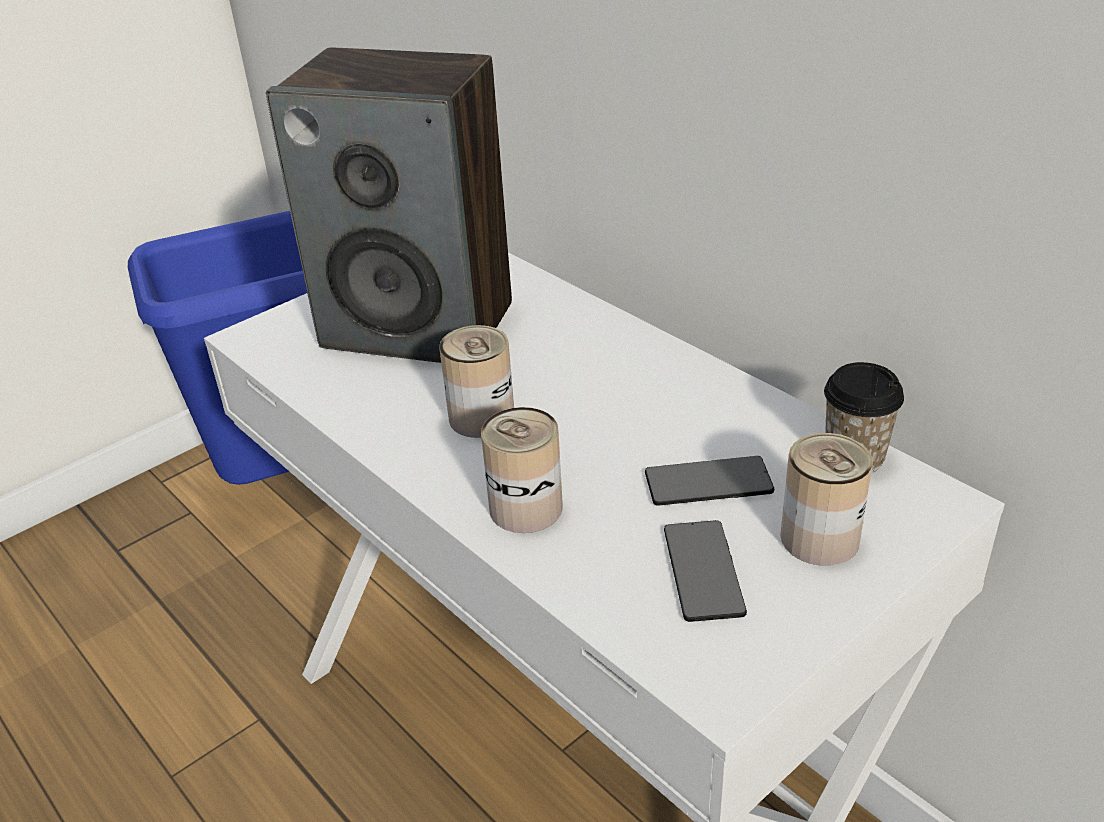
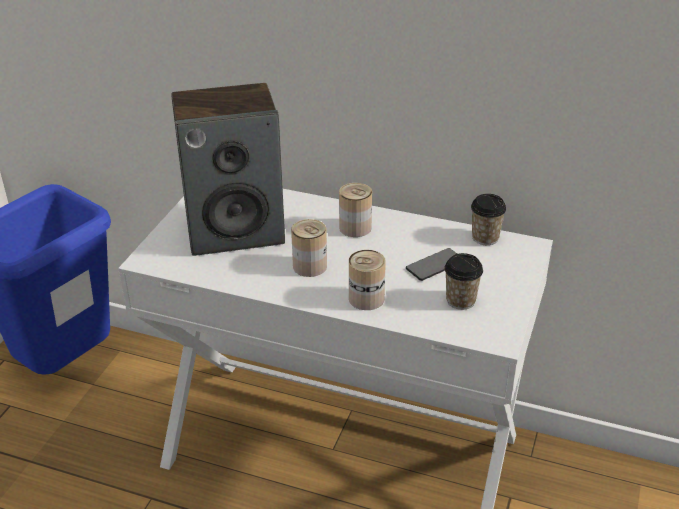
camera: 30 degrees left, 0 degrees up
phone [664,520,747,622] -> cup [444,253,483,310]
can [780,433,873,566] -> can moved to [339,183,372,237]

